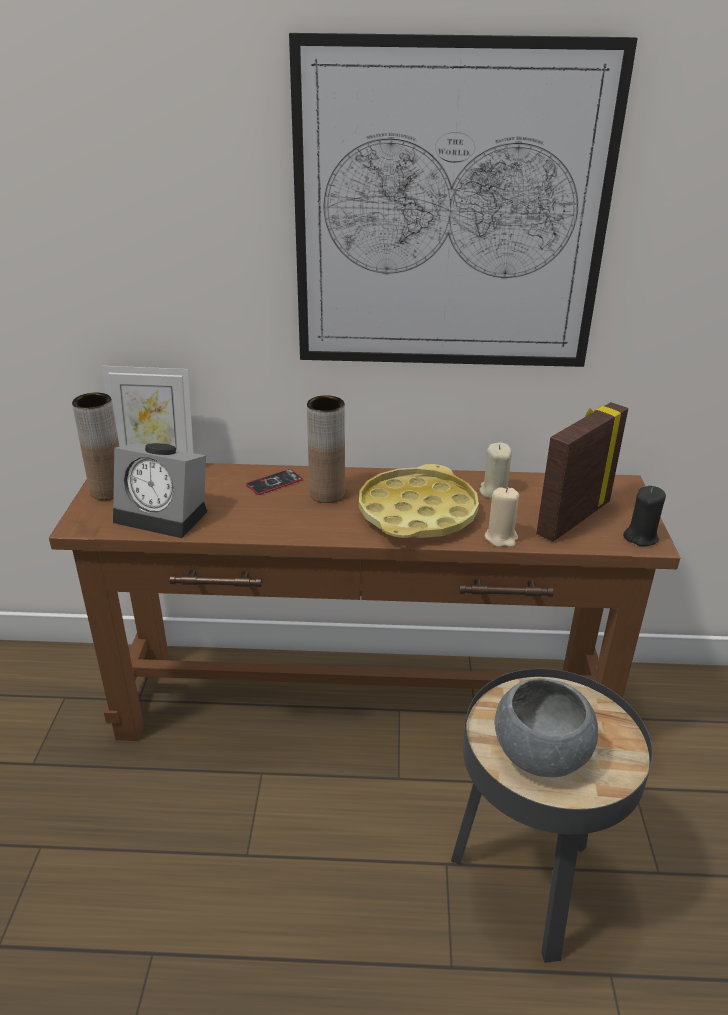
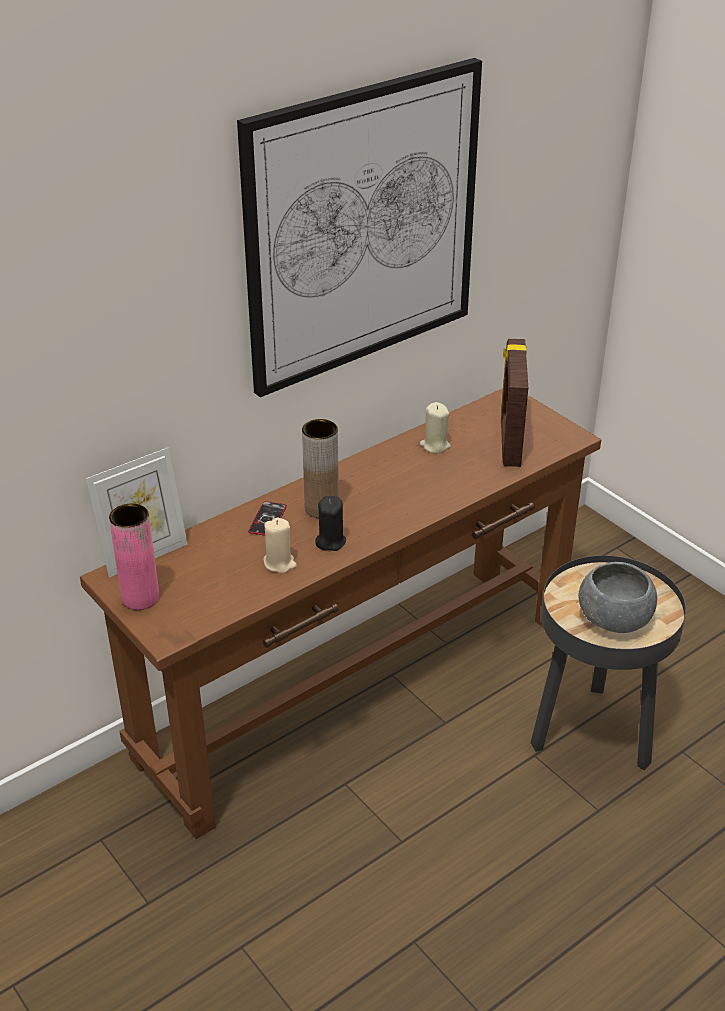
camera: 40 degrees left, 5 degrees up
brown vase [72,393,120,500] -> pink vase [109,504,159,610]
alarm clock [113,443,207,538] -> none
yellow tray [359,464,479,538] -> none
beige candle [485,487,519,547] -> beige candle moved to [263,517,297,573]
black candle [623,486,666,546] -> black candle moved to [315,496,346,551]

